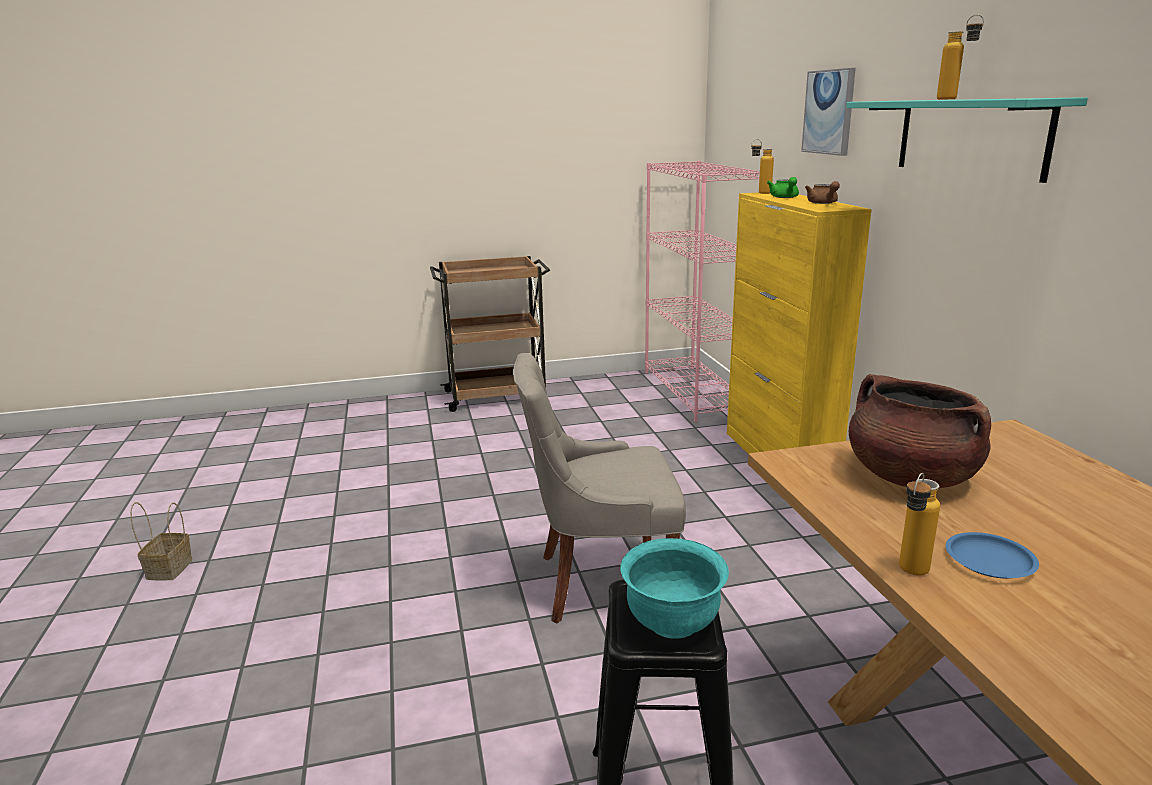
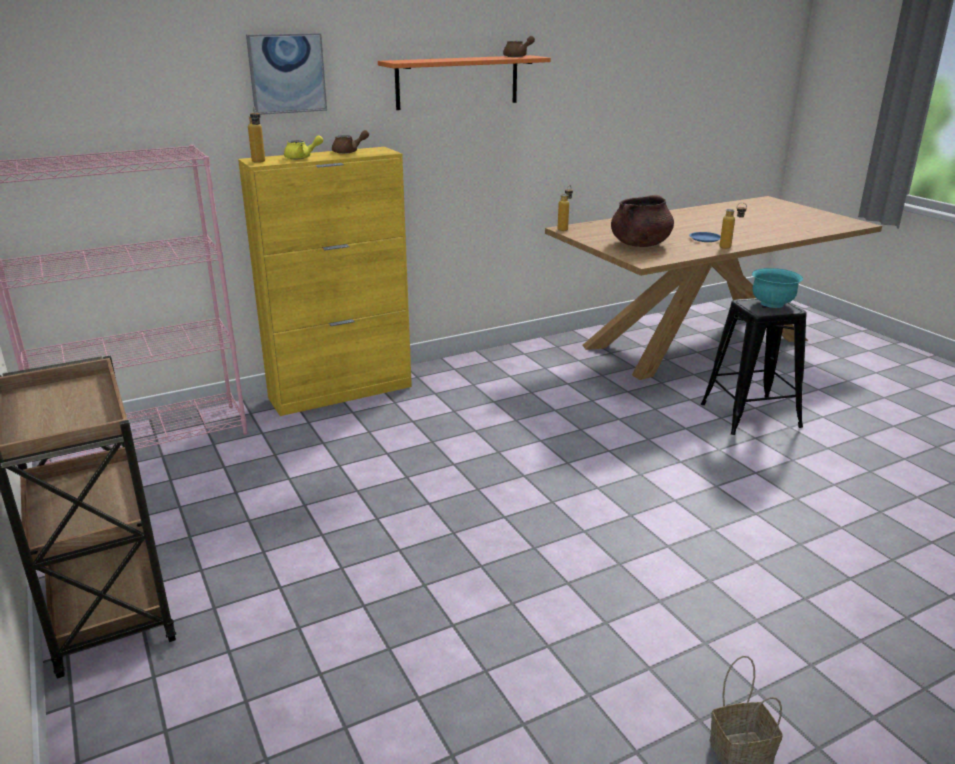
camera: 105 degrees left, 5 degrees up
grey chair [513,353,686,623] -> none
green teapot [767,177,799,198] -> yellow teapot [284,136,323,159]
turquoise shelf [846,97,1088,183] -> orange shelf [378,55,551,110]
bottle [937,14,984,100] -> bottle moved to [558,186,573,231]
none -> brown teapot [503,36,535,57]

